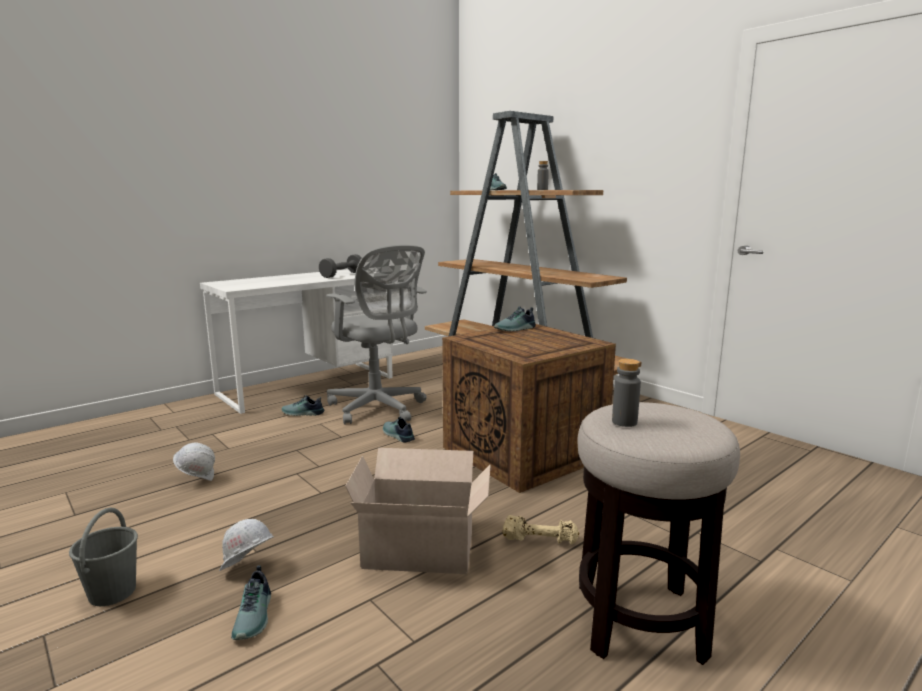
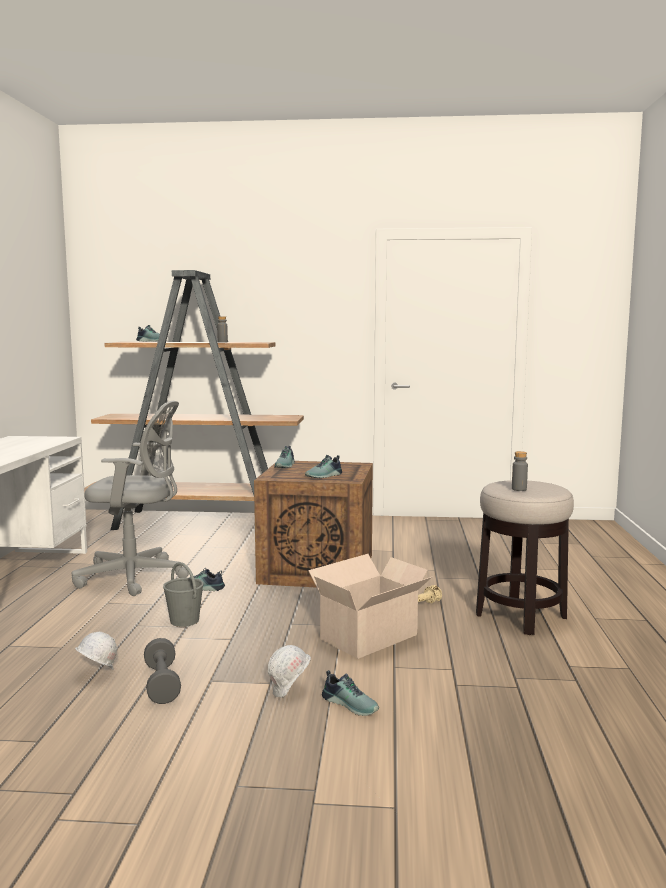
camera: 45 degrees left, 5 degrees down
grey bucket [69,508,138,606] -> grey bucket moved to [163,562,204,627]
shoe [281,395,324,416] -> shoe moved to [305,455,342,478]
grey dumbbell [319,254,364,278] -> grey dumbbell moved to [144,638,181,704]

